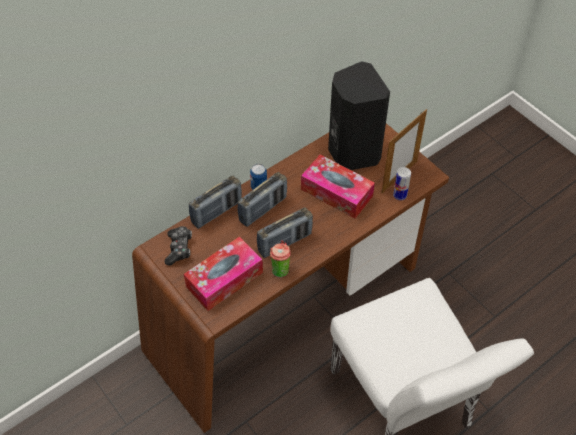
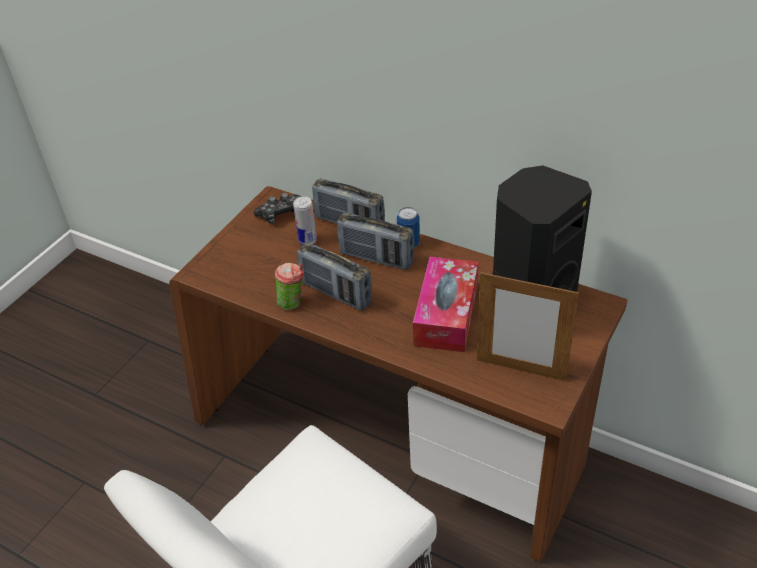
camera: 70 degrees right, 10 degrees down
tissue box [184,237,263,311] -> none
can [393,167,411,200] -> can moved to [293,197,317,245]

